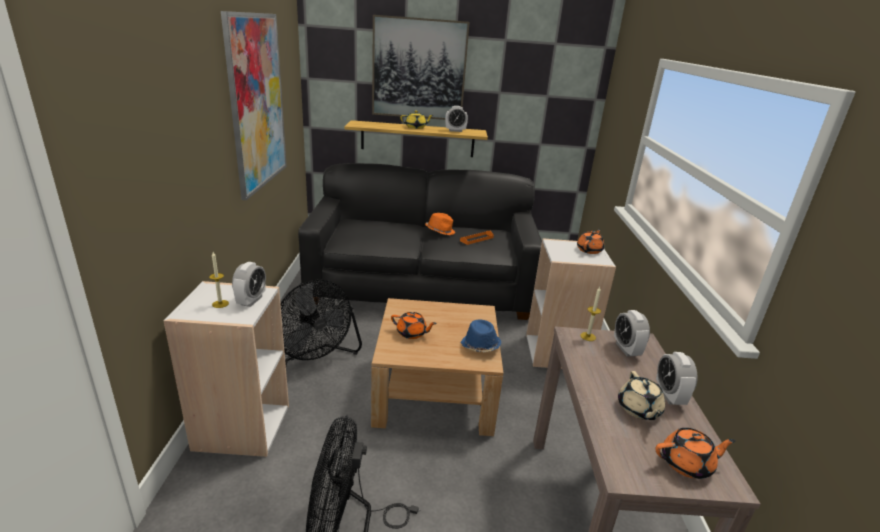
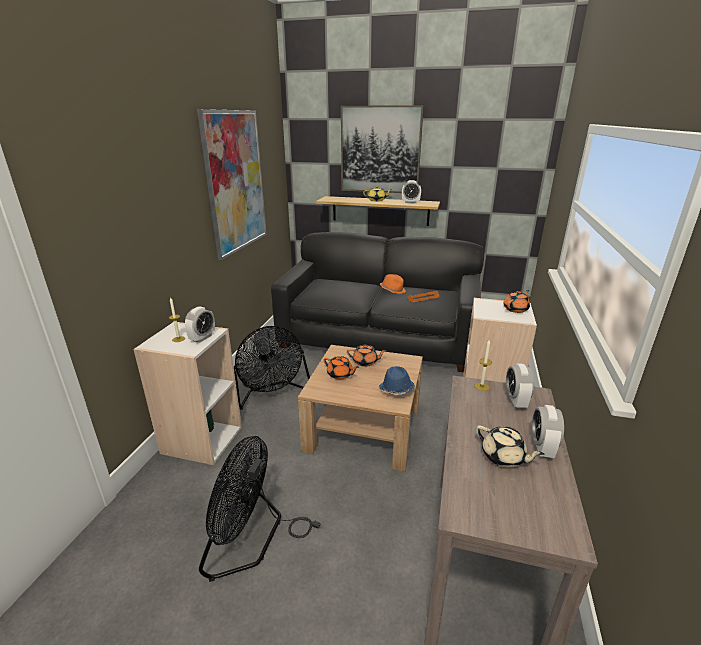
camera: 15 degrees right, 0 degrees up
beige teapot [618,371,665,420] -> beige teapot turned 60 degrees counterclockwise [476,425,544,468]
orange teapot [655,428,736,479] -> orange teapot moved to [347,345,387,367]

